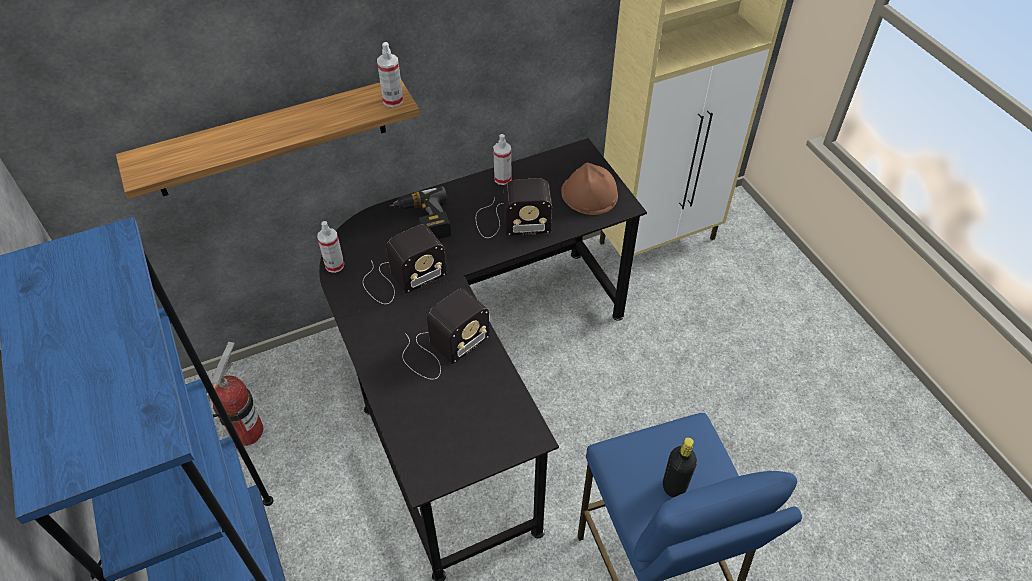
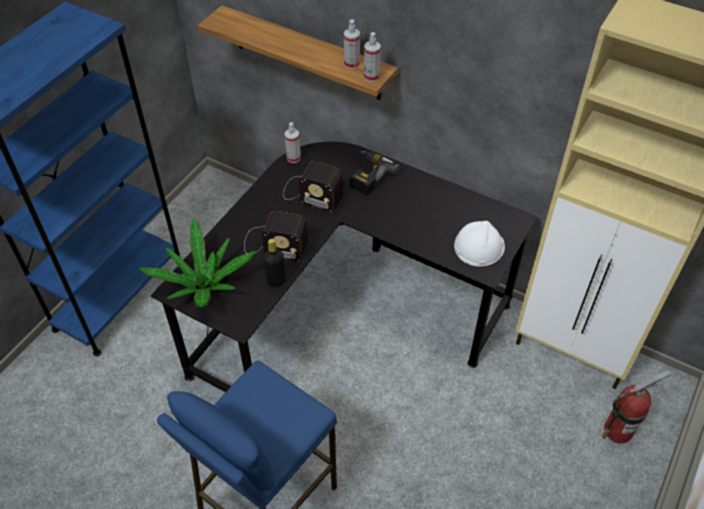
camera: 55 degrees right, 0 degrees up
fire extinguisher [208,342,264,450] -> fire extinguisher moved to [602,369,672,444]
radio [476,178,552,238] -> none
spray bottle [493,134,511,185] -> spray bottle moved to [344,19,360,69]
brown hard hat [561,163,618,215] -> white hard hat [454,221,505,266]
black bottle [663,437,697,497] -> black bottle moved to [263,239,286,287]
none -> potted plant [138,218,256,307]

